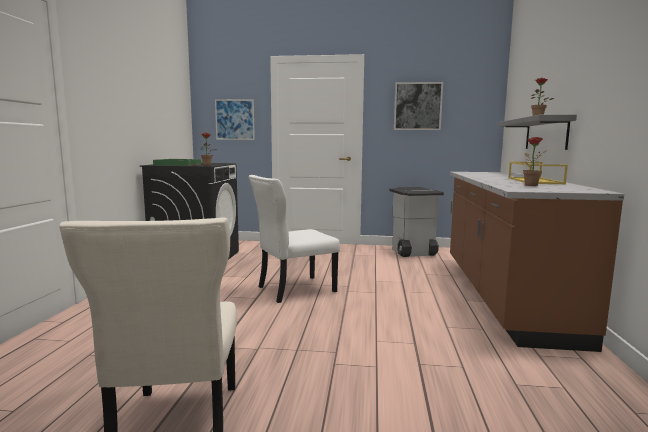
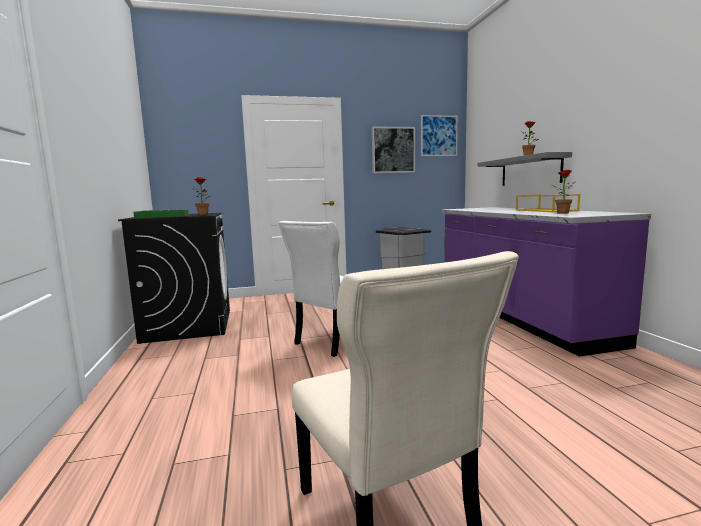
camera: 20 degrees left, 0 degrees up
picture [215,99,255,140] -> picture moved to [421,115,458,156]
brown counter [450,172,624,352] -> purple counter [441,207,651,357]

